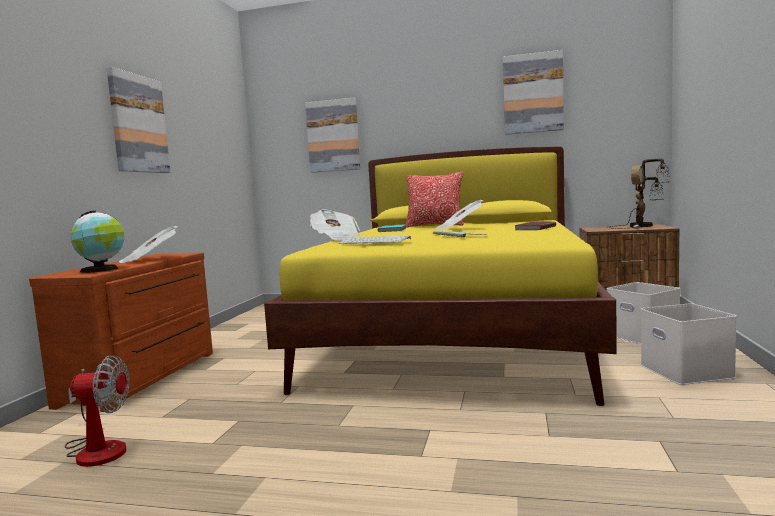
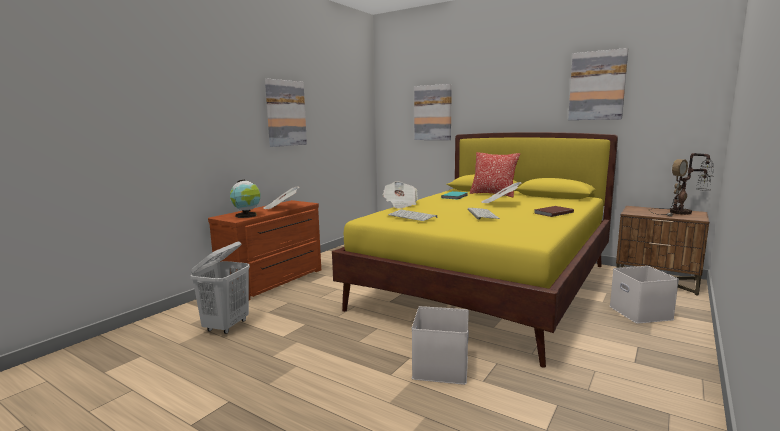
camera: 20 degrees right, 5 degrees up
fan [65,355,130,467] -> white laundry basket [190,242,250,334]
white storage box [641,303,737,385] -> white storage box moved to [412,306,469,385]

